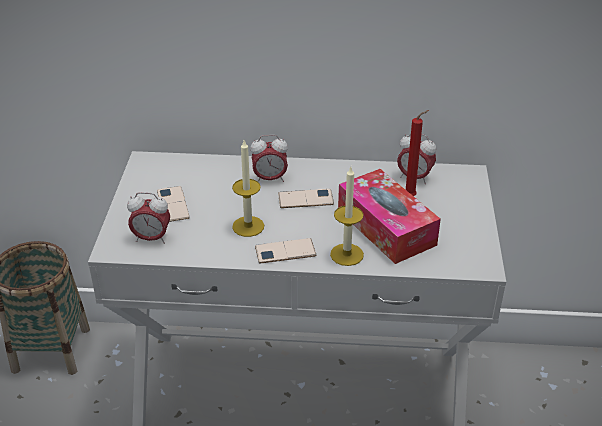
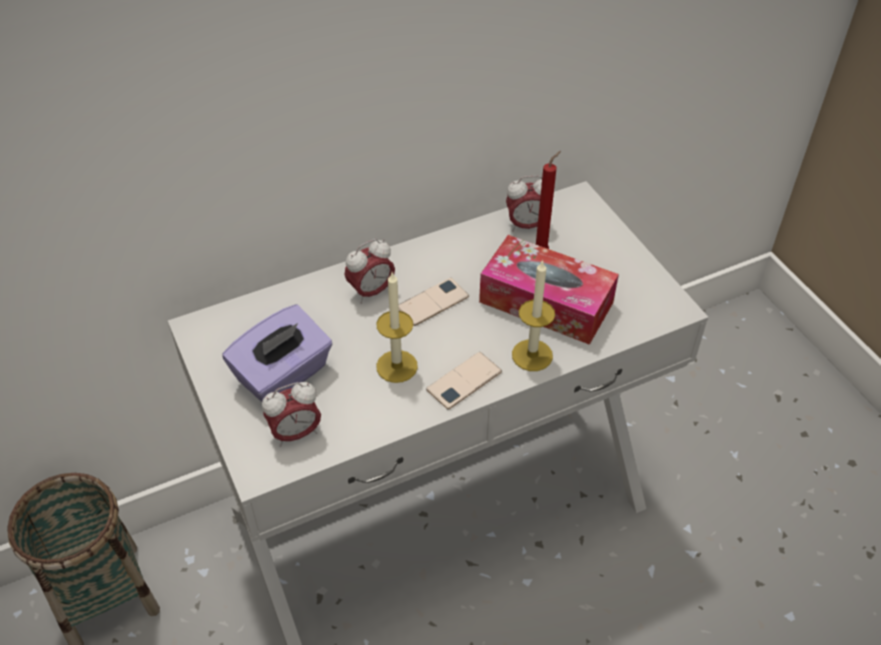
camera: 30 degrees left, 10 degrees up
phone [157,186,190,222] -> purple tissue box [222,305,332,402]

